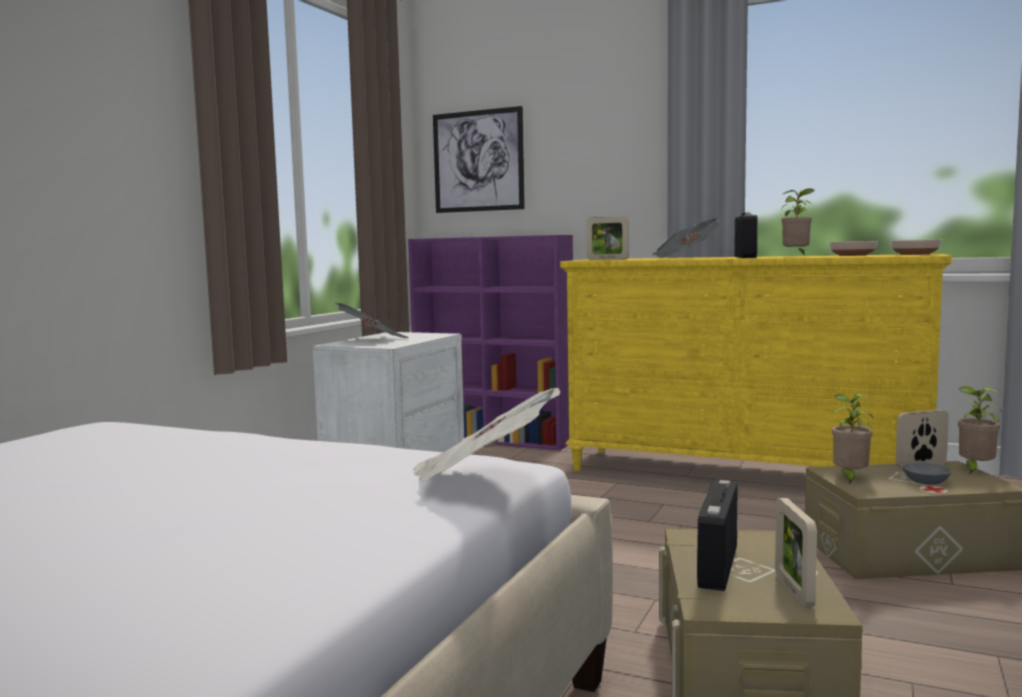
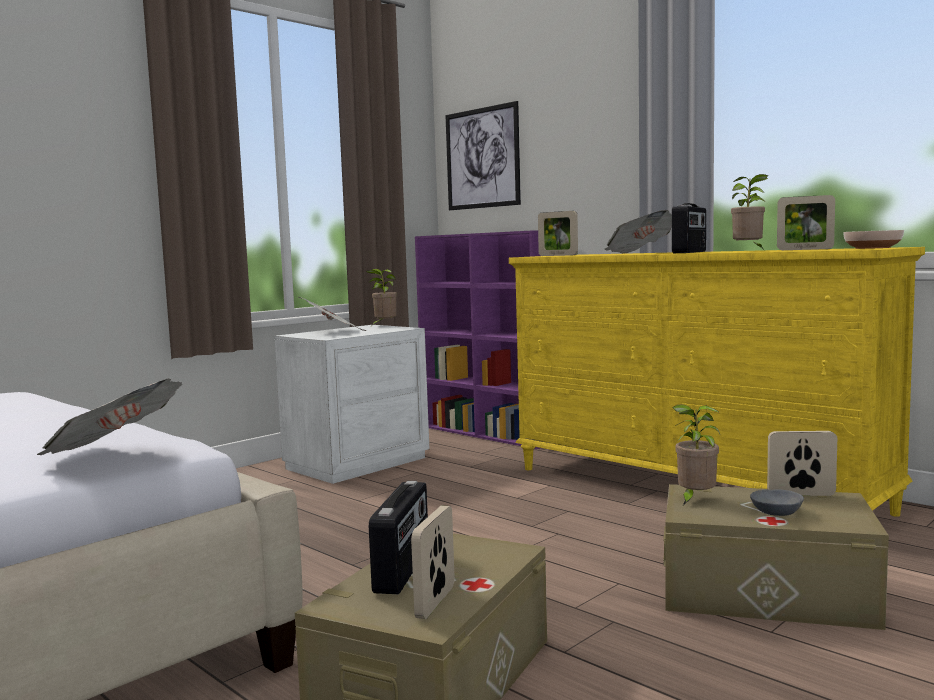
camera: 20 degrees right, 0 degrees up
radio [697,480,738,591] -> radio turned 150 degrees clockwise [369,481,428,594]
bowl [829,241,878,256] -> picture frame [777,195,835,250]
potted plant [958,386,1002,475] -> potted plant moved to [366,269,397,325]

